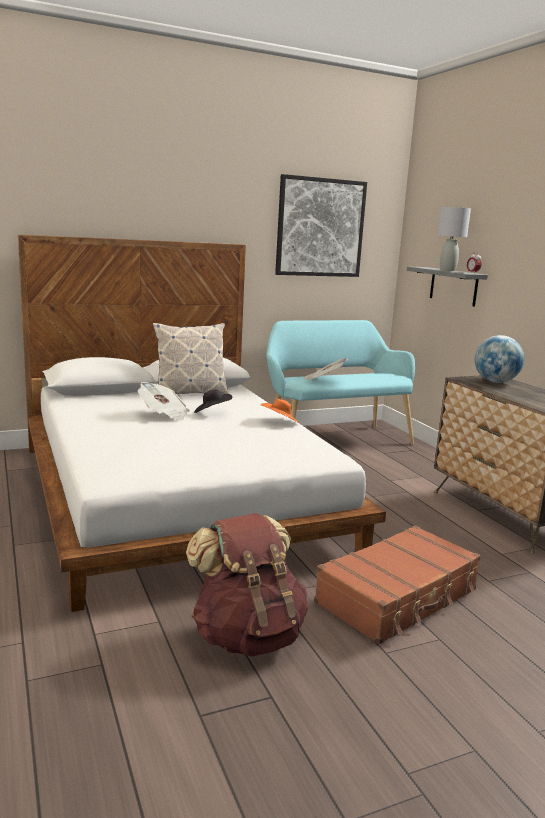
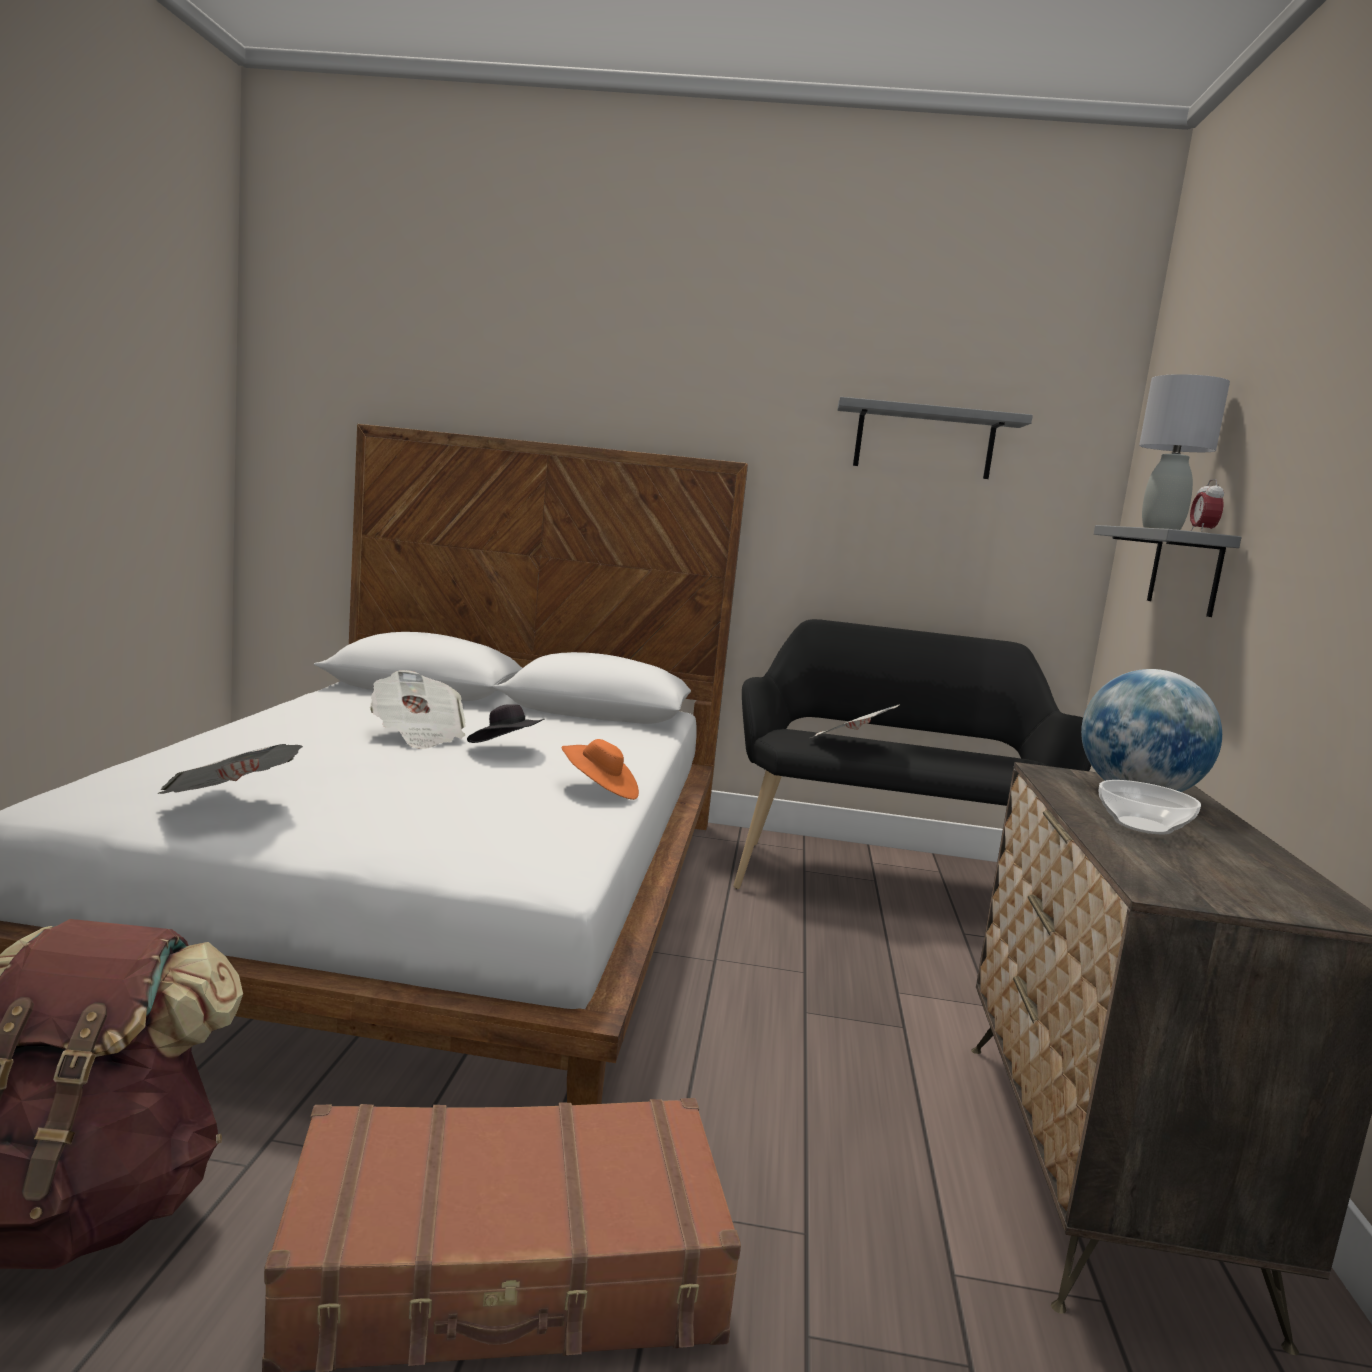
camera: 30 degrees right, 5 degrees down
pillow [153,323,229,395] -> none
turquoise bench [266,320,415,445] -> black bench [733,619,1091,889]
picture [275,174,367,277] -> grey shelf [837,397,1033,479]
none -> newspaper [158,744,303,794]
none -> bowl [1098,780,1201,834]

